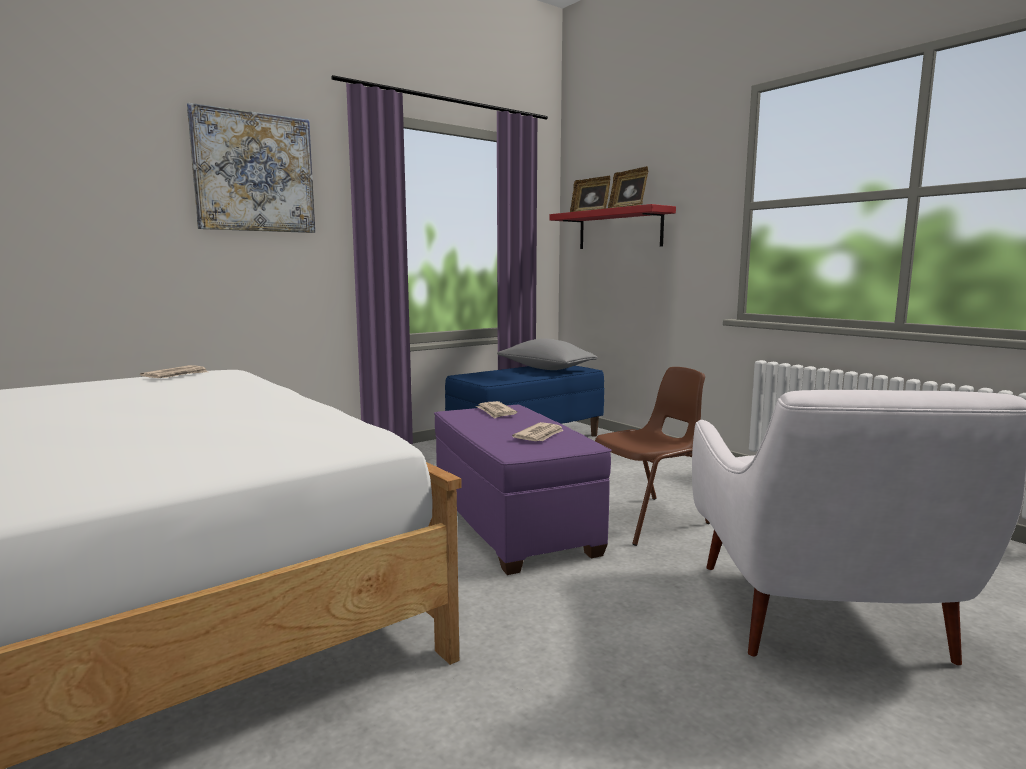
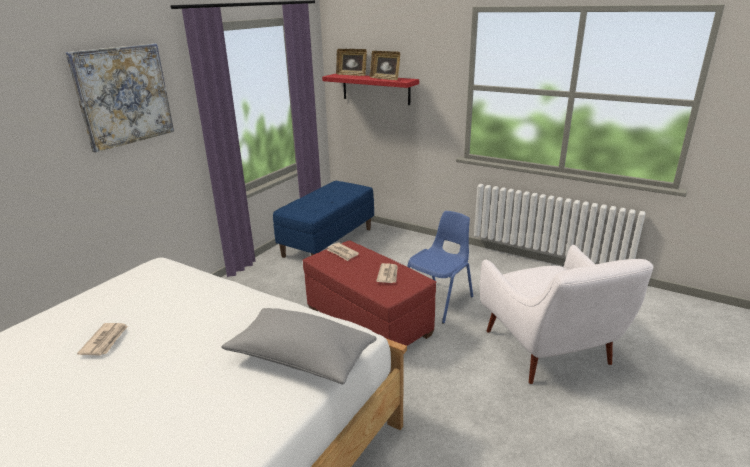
camera: 20 degrees left, 15 degrees up
newspaper [140,365,208,378] -> newspaper moved to [77,323,128,356]
purple ottoman [434,404,612,575] -> red ottoman [302,240,436,346]
grey pillow [497,338,598,370] -> grey pillow moved to [221,308,377,384]
brown chair [595,367,710,546] -> blue chair [407,211,473,324]

